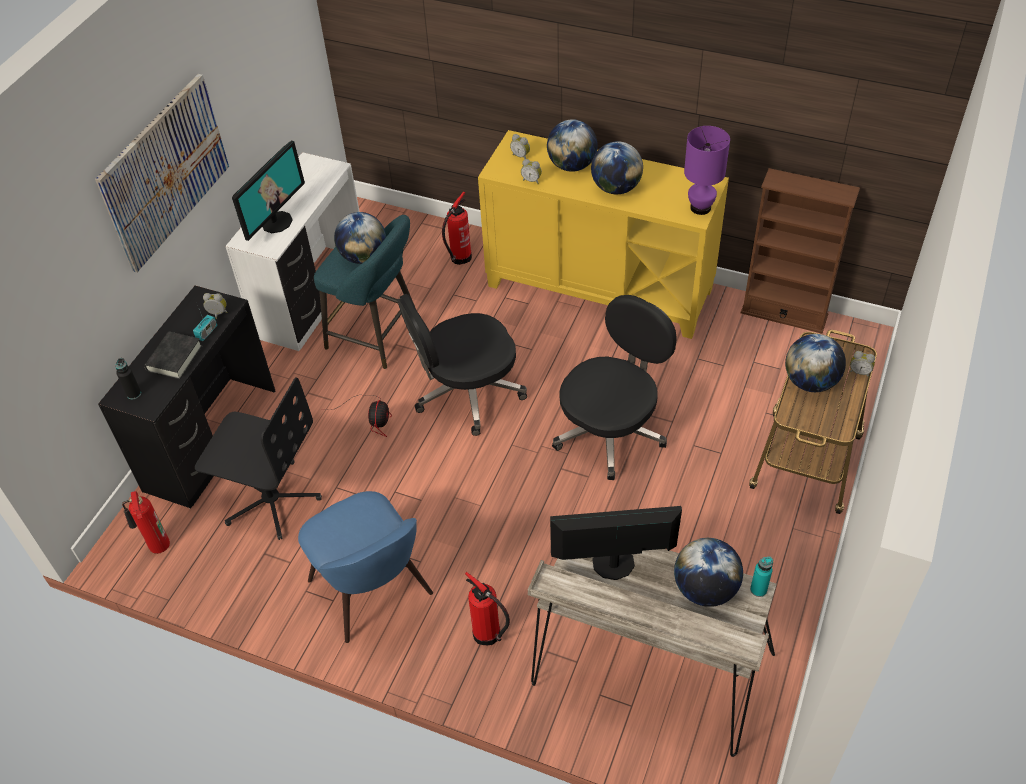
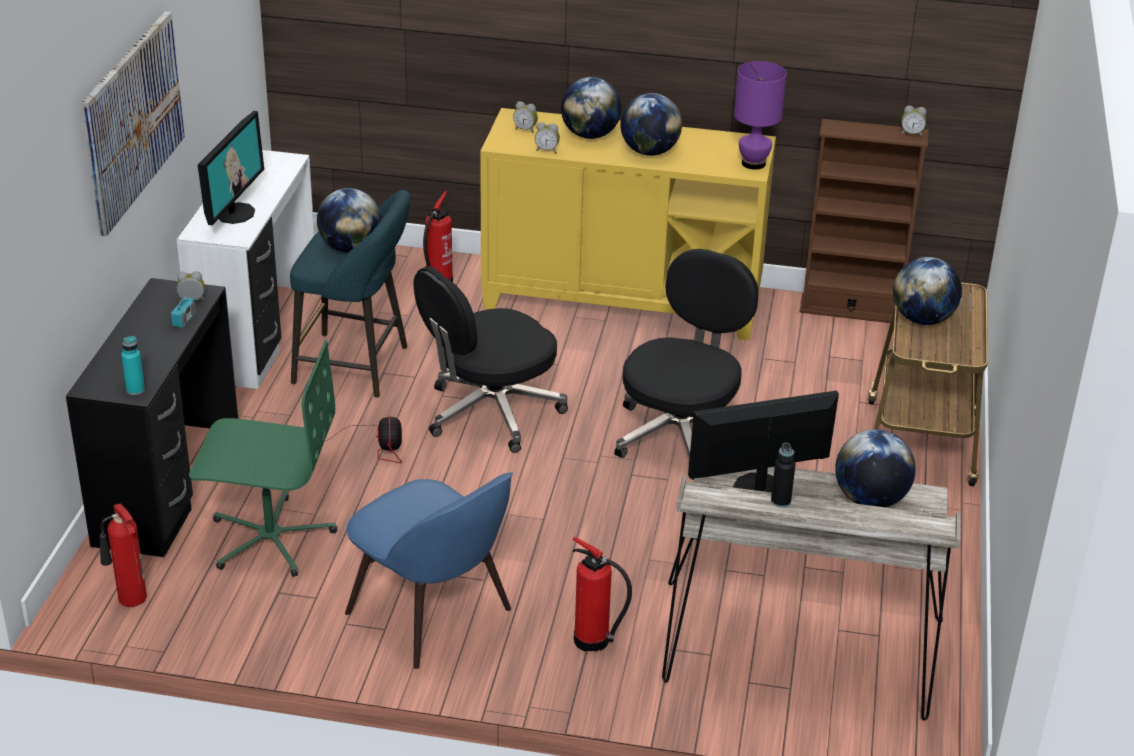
camera: 15 degrees left, 15 degrees down
black bottle [115,358,141,399] -> black bottle moved to [771,443,796,508]
black book [144,332,202,380] -> none
black office chair [195,377,322,540] -> green office chair [189,340,337,577]
turquoise bottle [750,557,773,597] -> turquoise bottle moved to [121,336,145,395]
alarm clock [850,351,875,377] -> alarm clock moved to [901,106,927,137]

